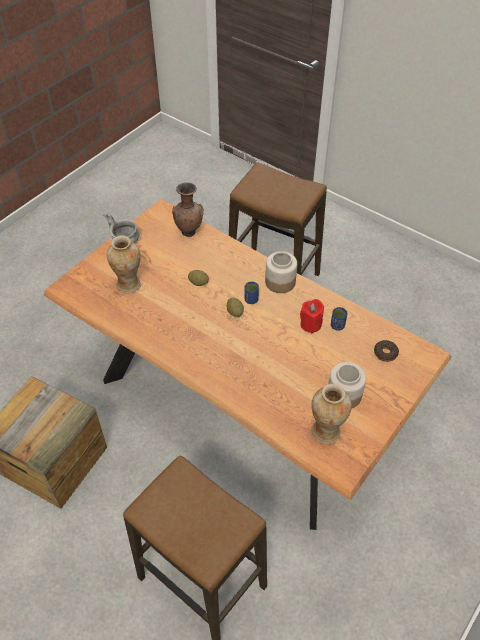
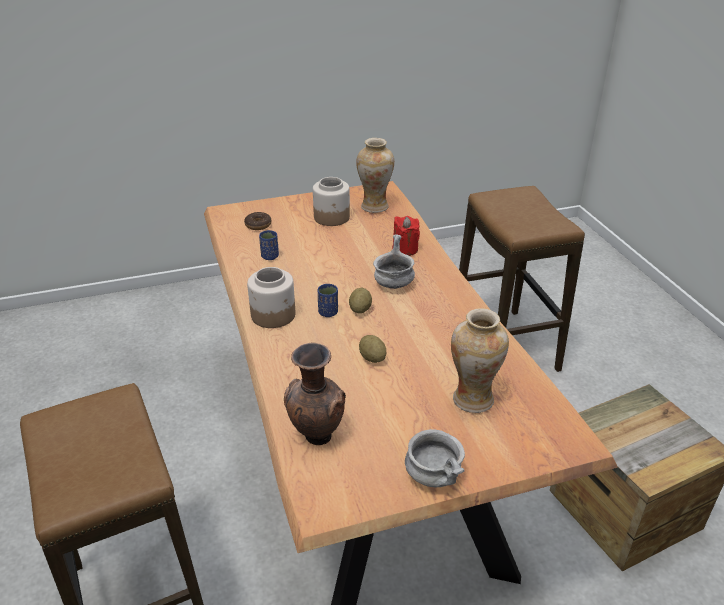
camera: 145 degrees left, 15 degrees down
red candle [300,299,324,333] -> red candle moved to [393,216,420,256]
none -> grey bowl [373,234,415,289]

